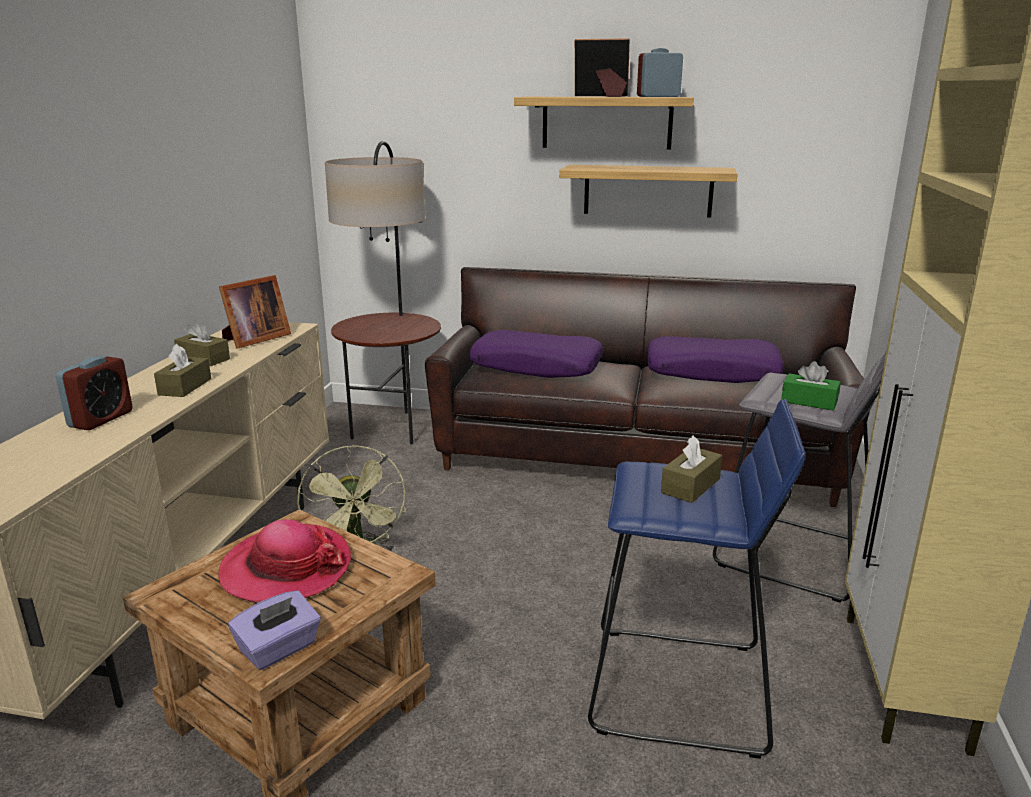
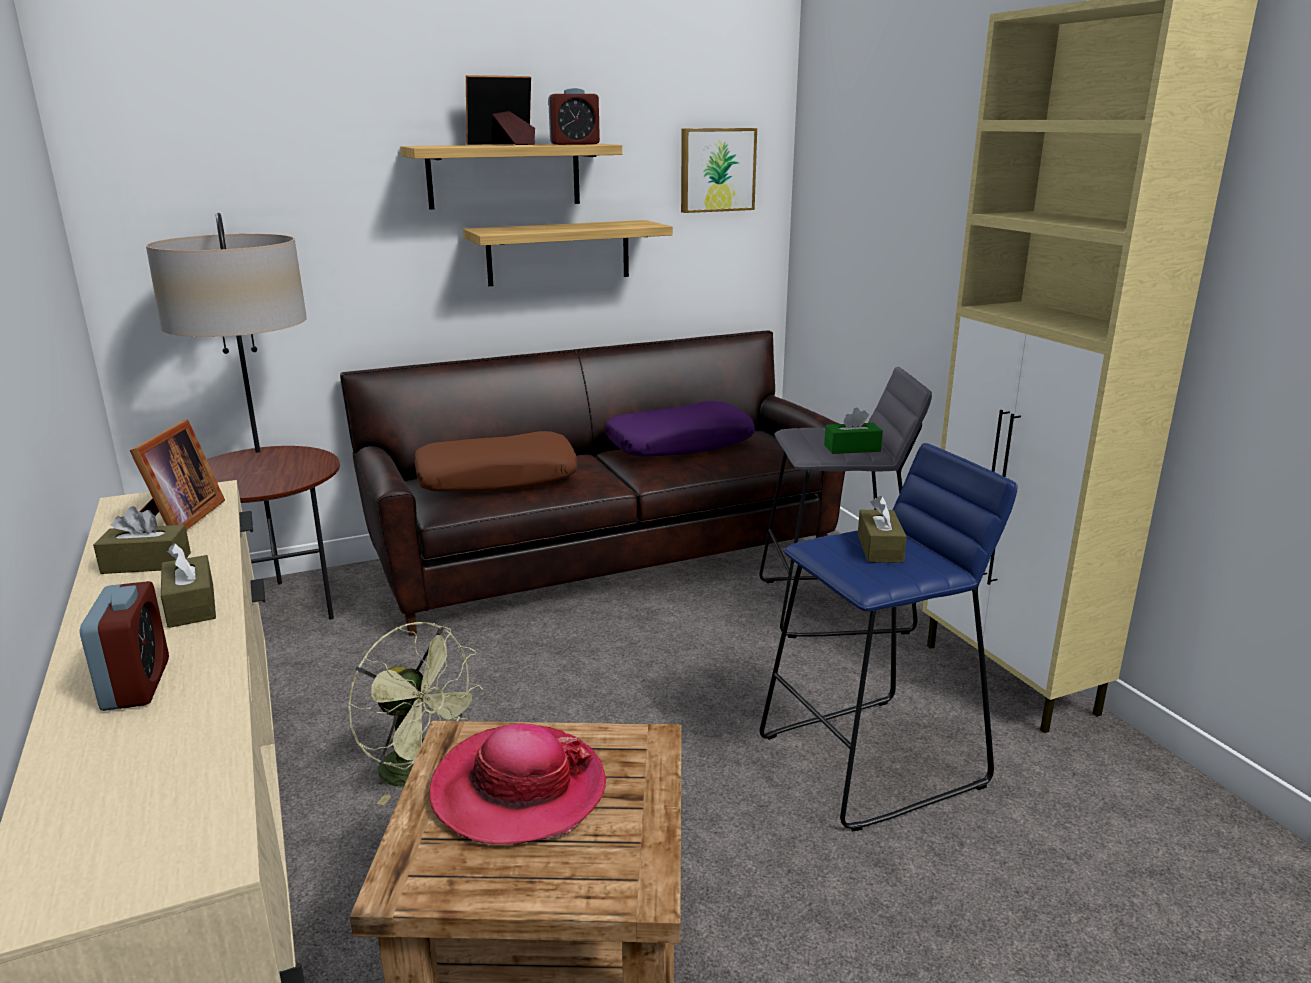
camera: 35 degrees left, 0 degrees up
purple tissue box [228,590,321,670] -> none
purple pillow [470,330,603,378] -> brown pillow [414,431,578,492]
alarm clock [637,48,683,97] -> alarm clock turned 150 degrees counterclockwise [548,88,600,145]
none -> picture [681,128,757,213]

